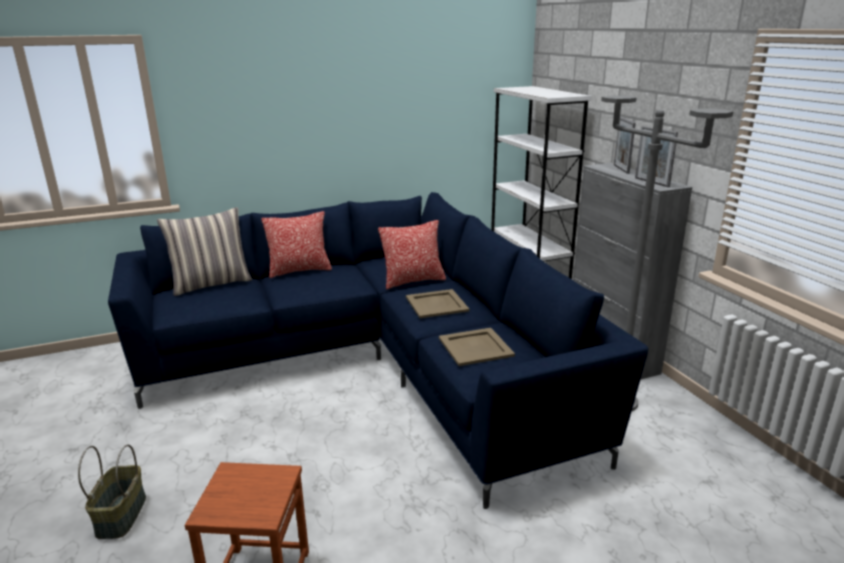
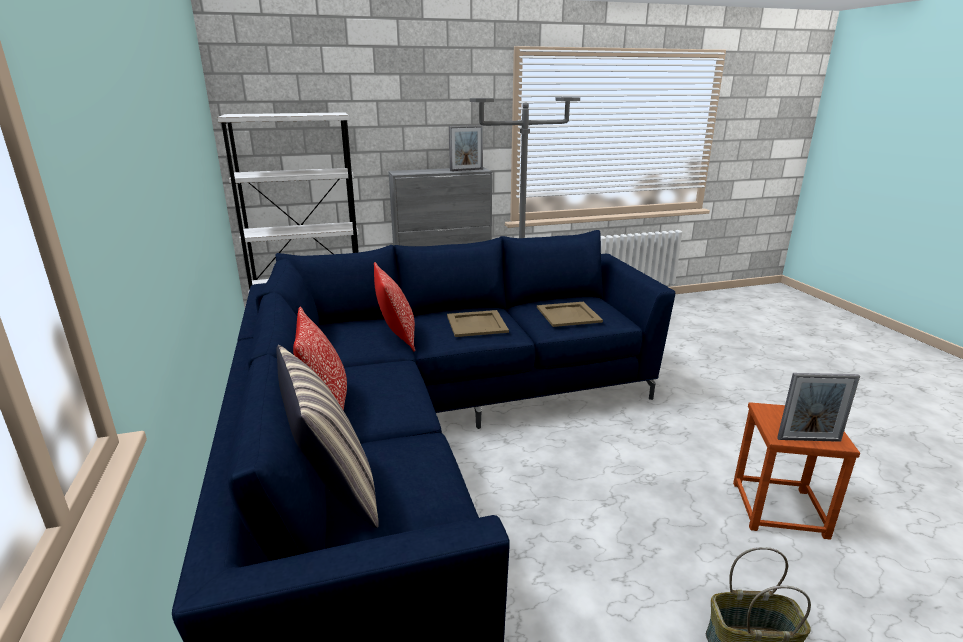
camera: 85 degrees left, 0 degrees up
picture frame [614,117,636,174] -> picture frame moved to [777,373,860,442]

